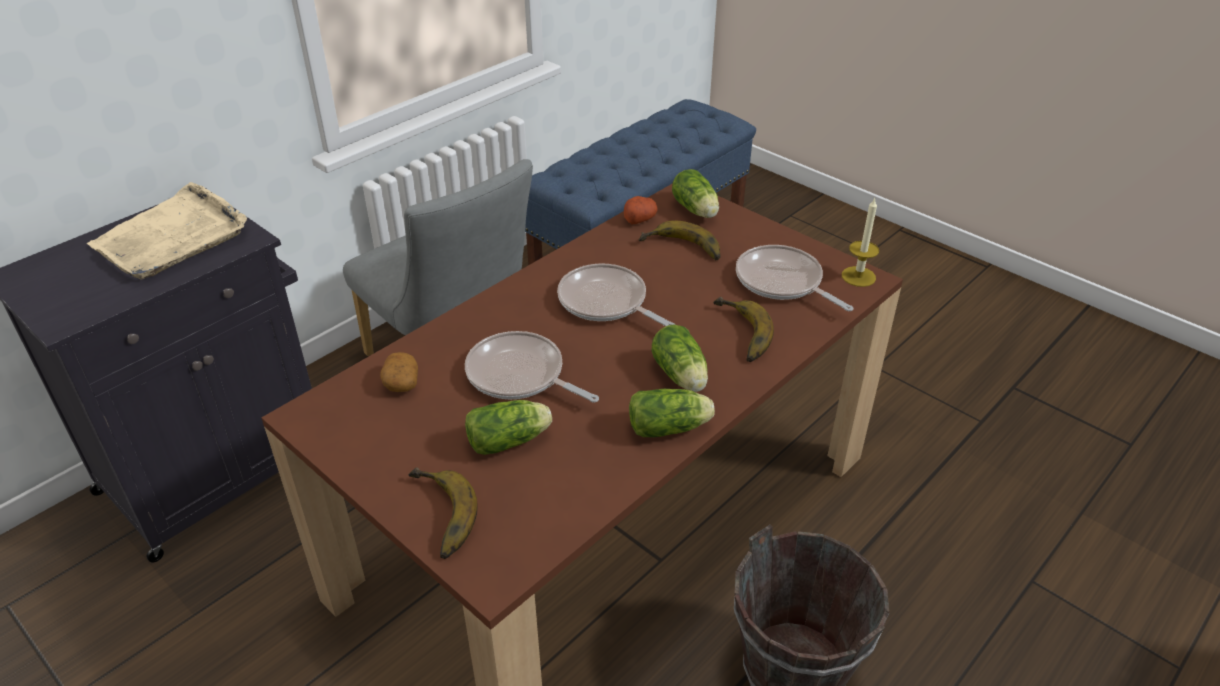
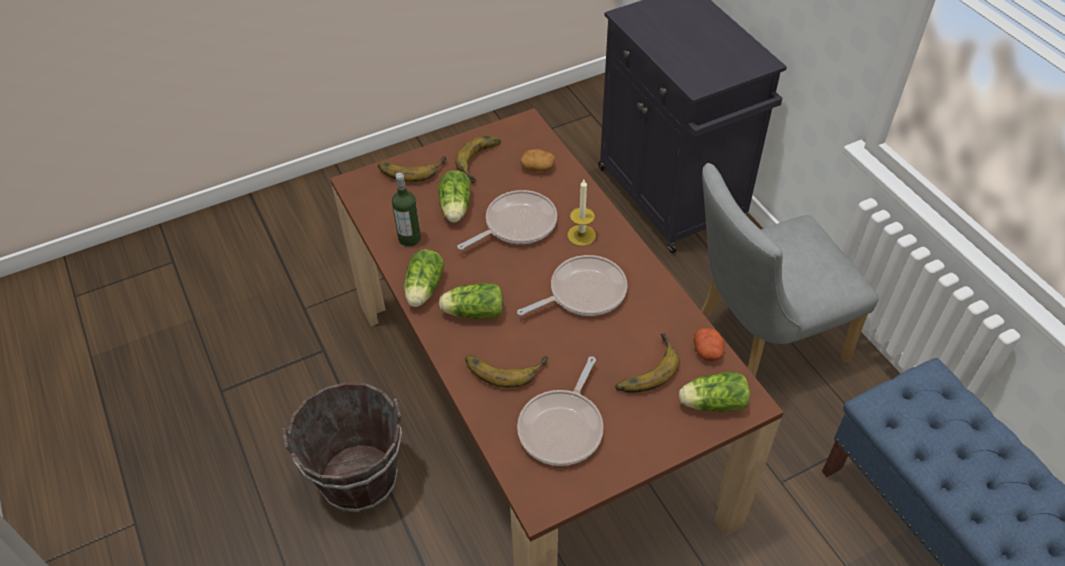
camera: 110 degrees right, 10 degrees up
beige tray [87,182,247,280] -> none
frying pan [736,245,853,311] -> frying pan turned 135 degrees clockwise [517,356,604,466]
candle [842,197,879,287] -> candle moved to [567,180,596,246]
none -> bottle [392,173,421,247]
none -> banana [455,136,501,183]

